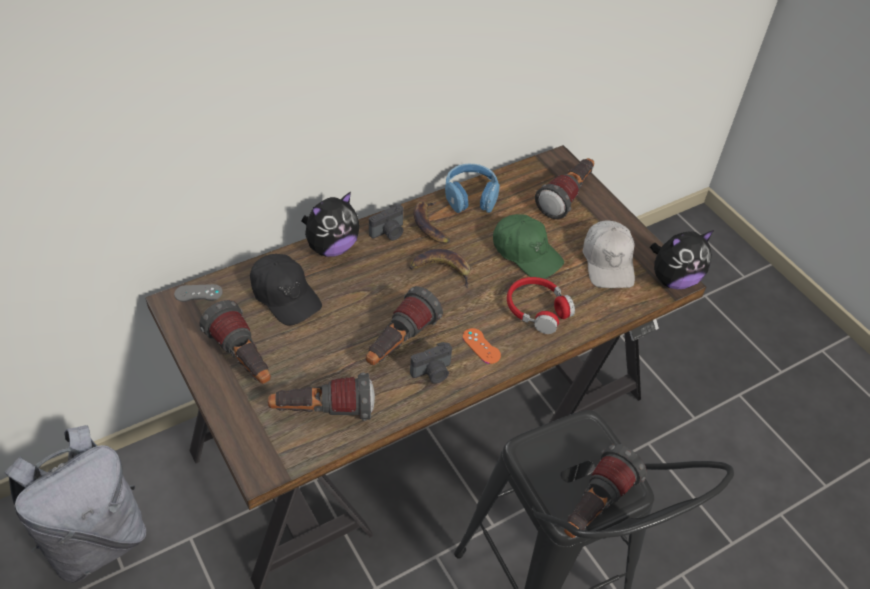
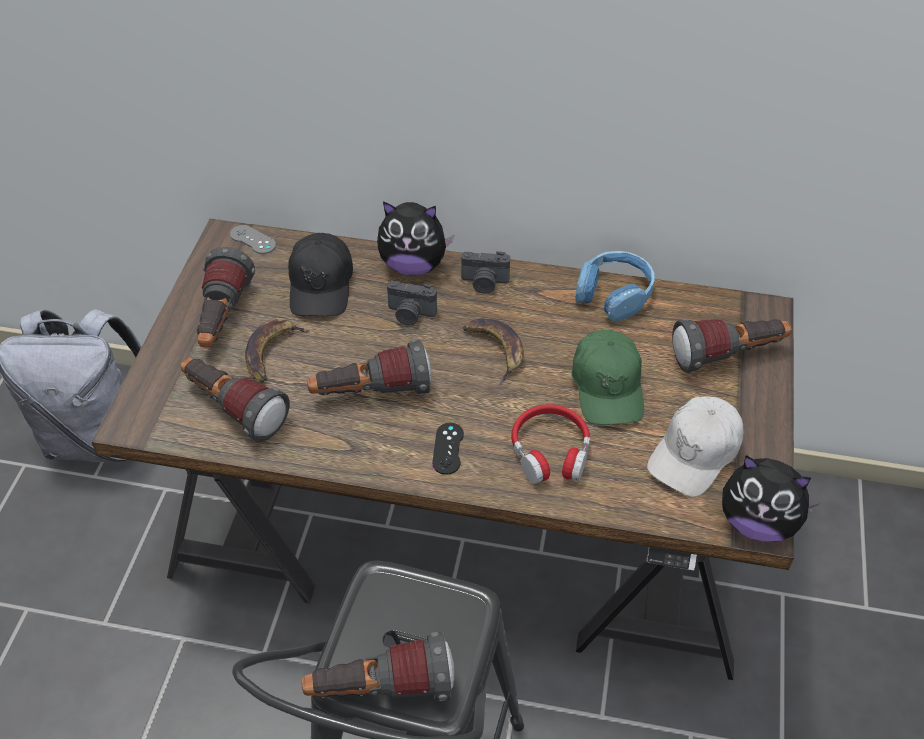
camera: 45 degrees right, 0 degrees up
camera [410,342,452,384] -> camera moved to [387,280,437,325]
banana [413,202,450,243] -> banana moved to [245,318,310,382]
orange game controller [463,328,501,364] -> black game controller [432,423,464,475]

